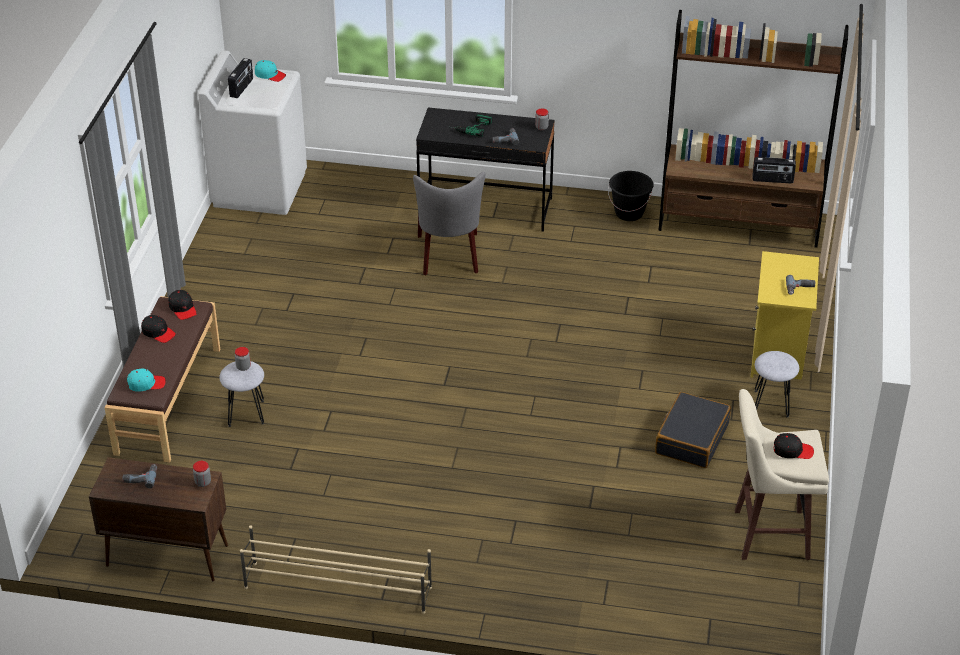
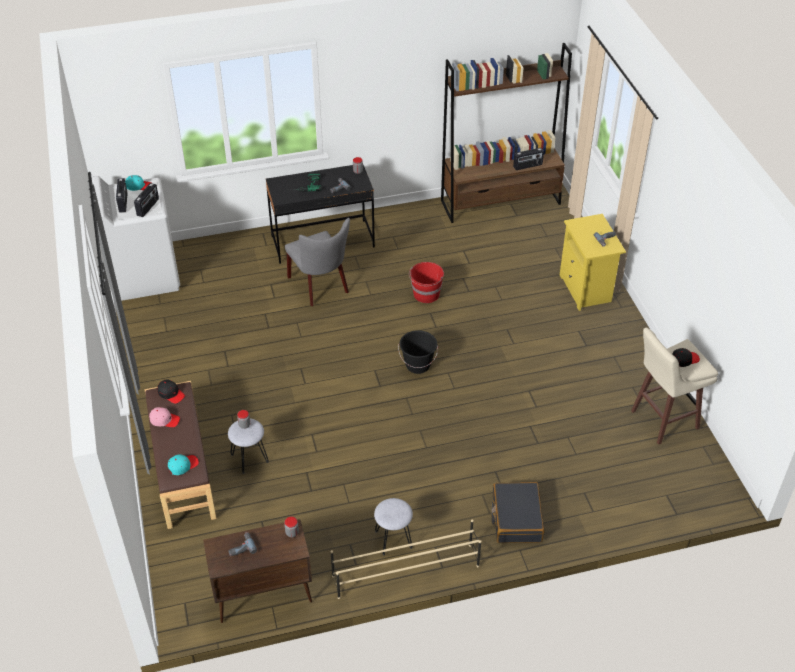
camera: 25 degrees left, 5 degrees up
black cap [141,315,176,343] -> pink cap [149,407,180,427]
black bucket [608,171,654,221] -> black bucket moved to [398,330,438,374]
black suitcase [655,392,731,468] -> black suitcase moved to [491,482,544,543]
grey stool [754,351,799,418] -> grey stool moved to [374,498,413,555]
none -> radio [134,183,159,217]
none -> red bucket [409,262,444,303]

